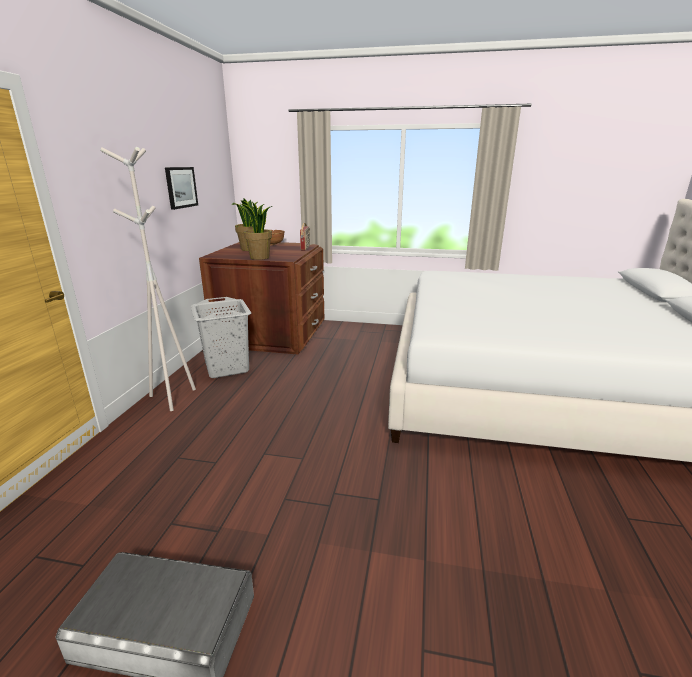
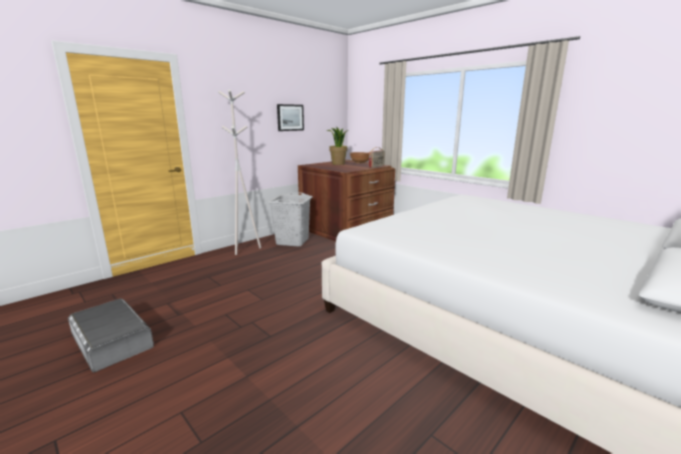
camera: 35 degrees right, 5 degrees down
potted plant [238,202,272,260] -> none

